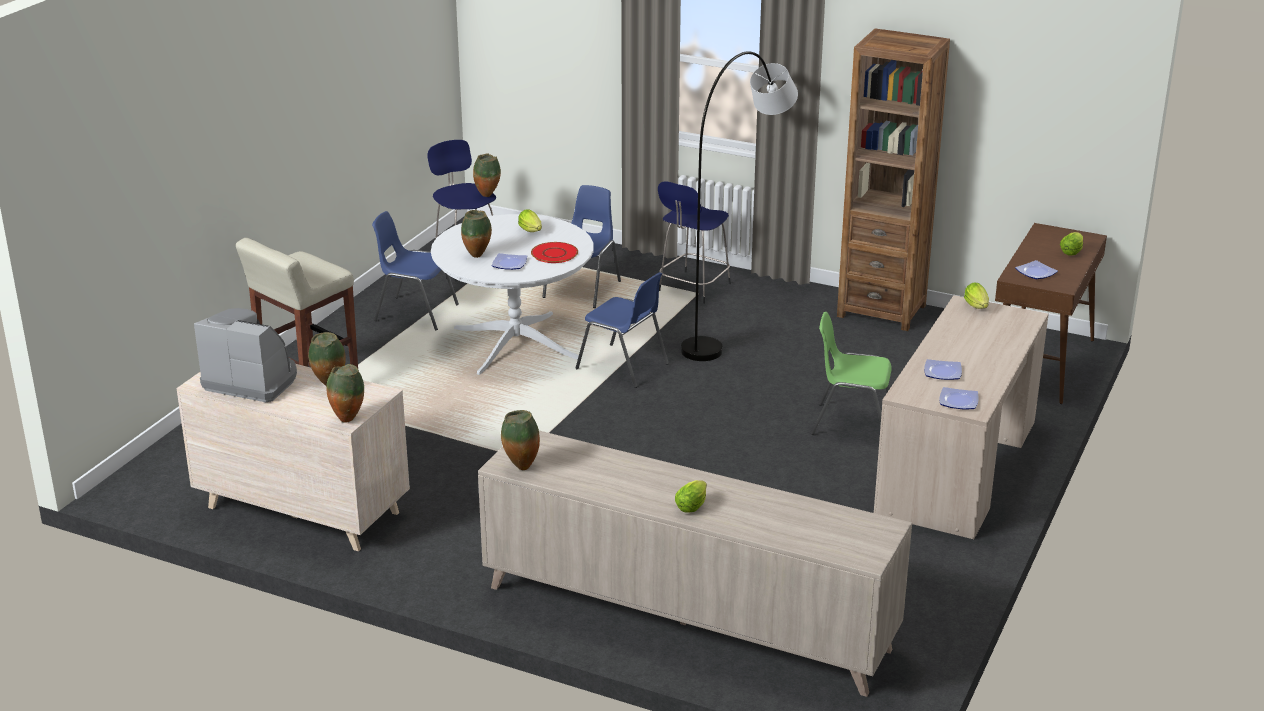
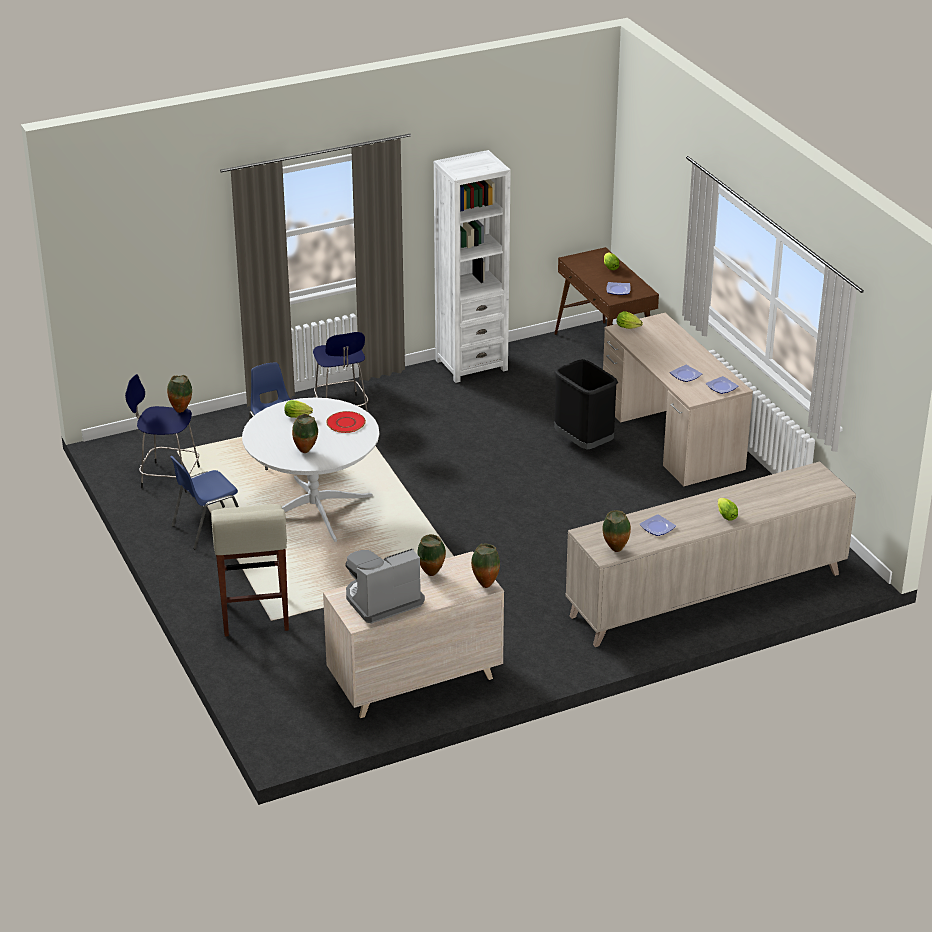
camera: 50 degrees left, 5 degrees up
plate [492,253,527,270] -> plate moved to [639,514,676,536]
blue chair [575,272,669,388] -> none
grey floor lamp [681,51,798,361] -> none
green chair [811,312,892,435] -> black trash can [554,359,618,449]
brown bookcase [837,28,950,331] -> white bookcase [434,150,511,383]

